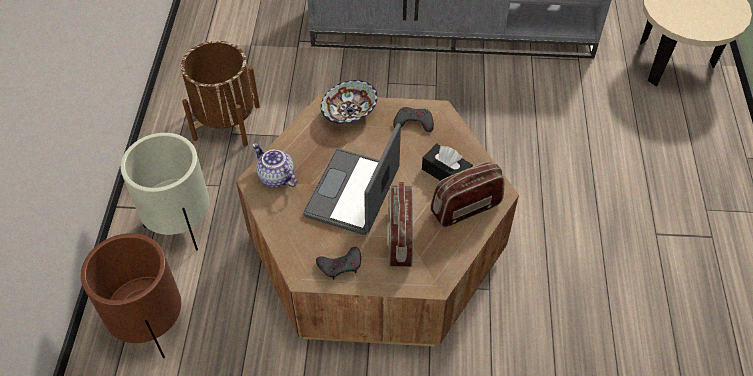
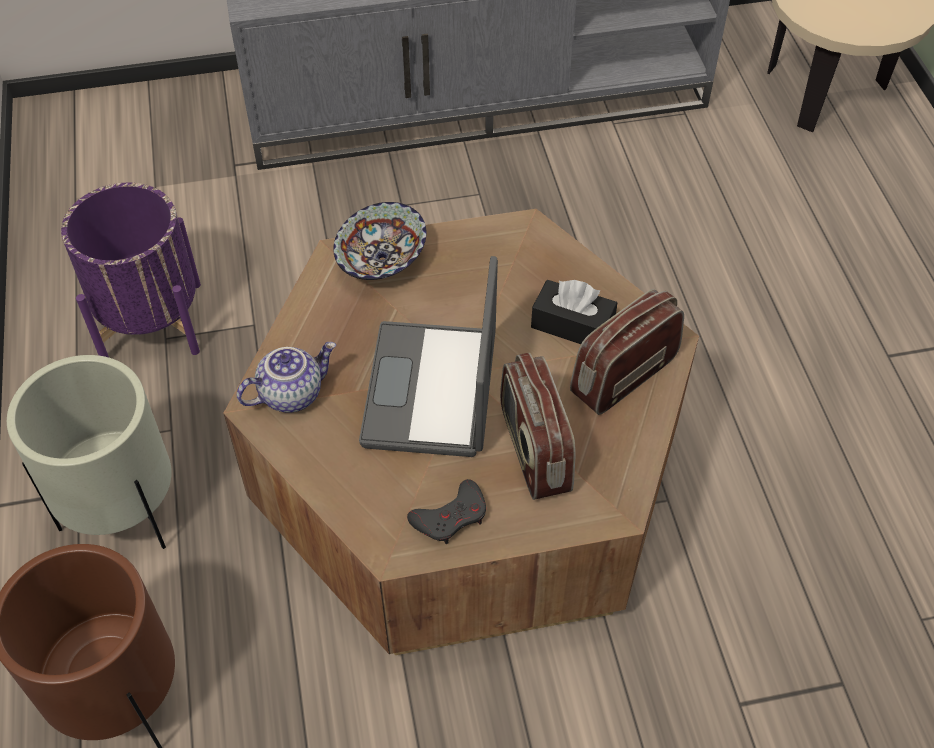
camera: 15 degrees left, 0 degrees up
brown planter [181,41,260,146] -> purple planter [61,183,201,357]
teapot [252,143,297,187] -> teapot turned 120 degrees clockwise [237,342,336,413]
grey game controller [393,107,434,132] -> none

